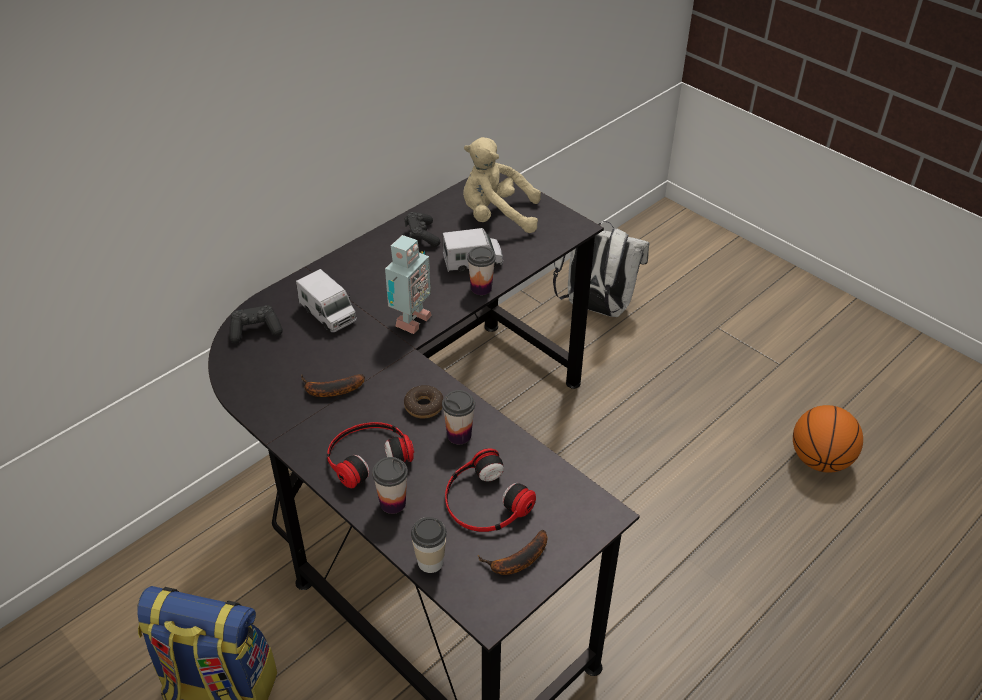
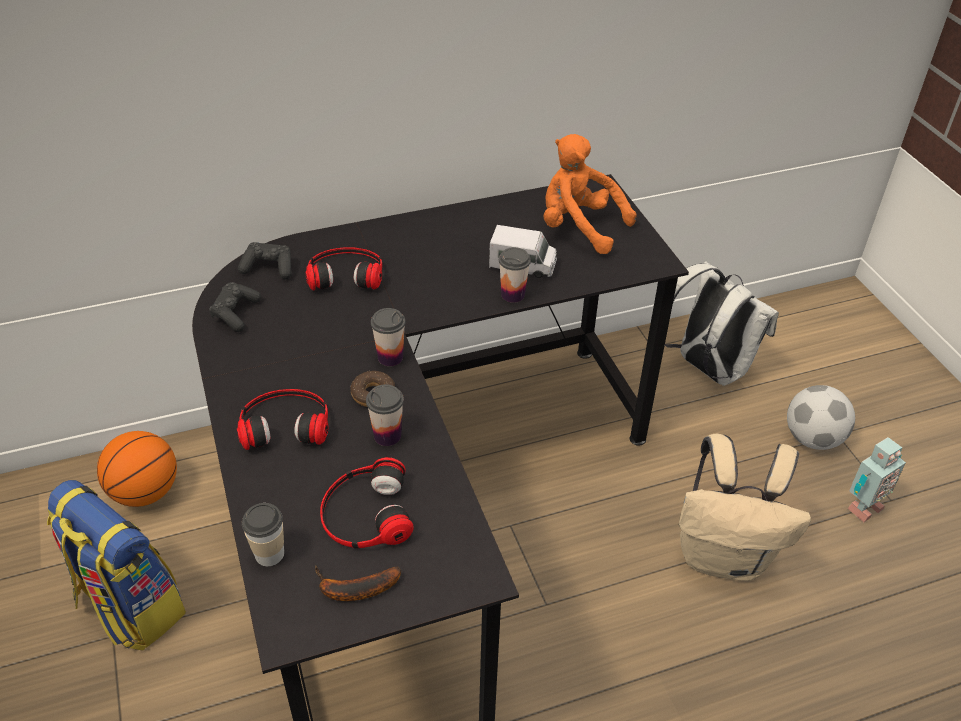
camera: 25 degrees right, 0 degrees up
toy truck [296,269,357,333] -> headphones [305,247,382,290]
banana [301,374,365,397] -> none
cup [372,457,408,514] -> cup moved to [371,308,405,366]
toy robot [385,235,432,334] -> toy robot moved to [848,437,906,522]
black game controller [405,212,440,247] -> black game controller moved to [210,282,261,332]
beige plush toy [463,137,541,233] -> orange plush toy [543,134,637,254]
basketball [793,405,863,473] -> basketball moved to [97,431,177,507]
none -> beige backpack [679,434,811,581]
none -> football [787,385,855,450]

